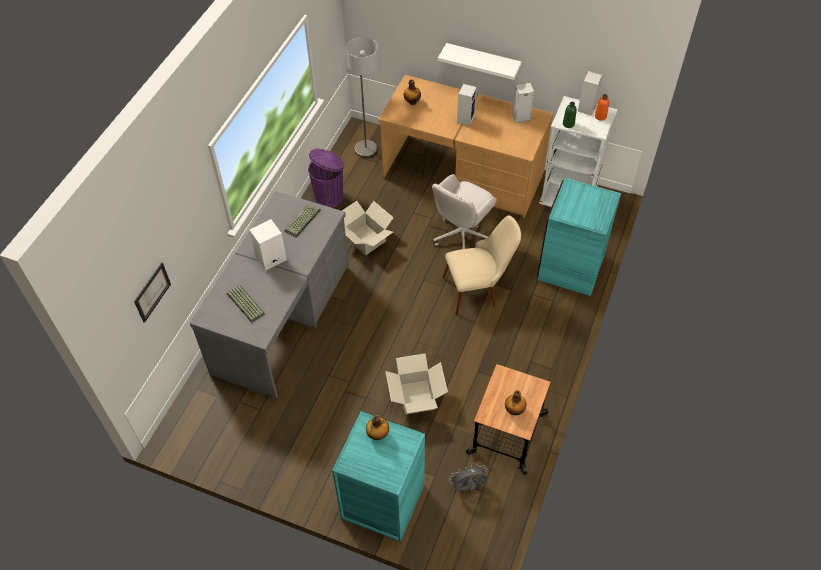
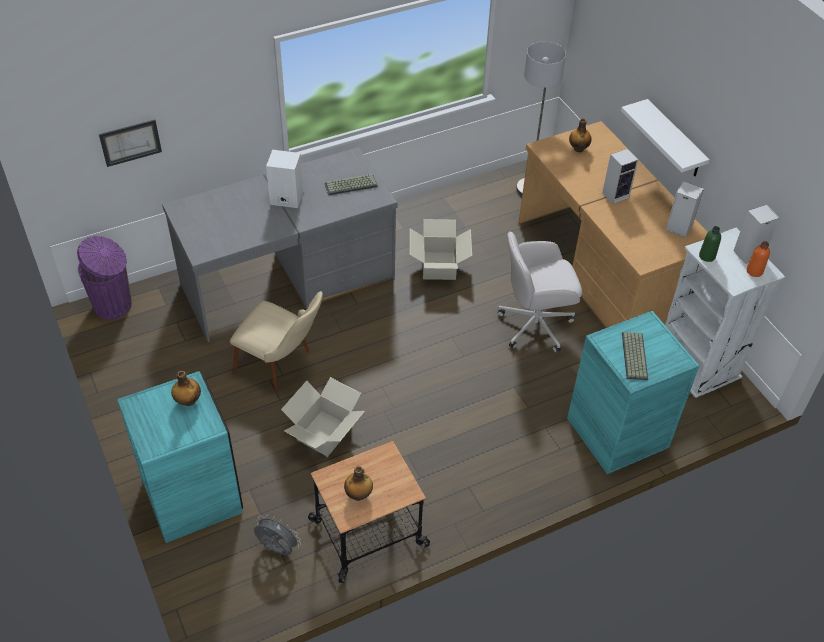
camera: 40 degrees right, 5 degrees down
keyboard [227,285,265,323] -> keyboard moved to [622,332,648,380]
purple trash can [308,149,344,208] -> purple trash can moved to [77,236,132,319]
beige chair [443,216,521,315] -> beige chair moved to [230,291,323,393]

